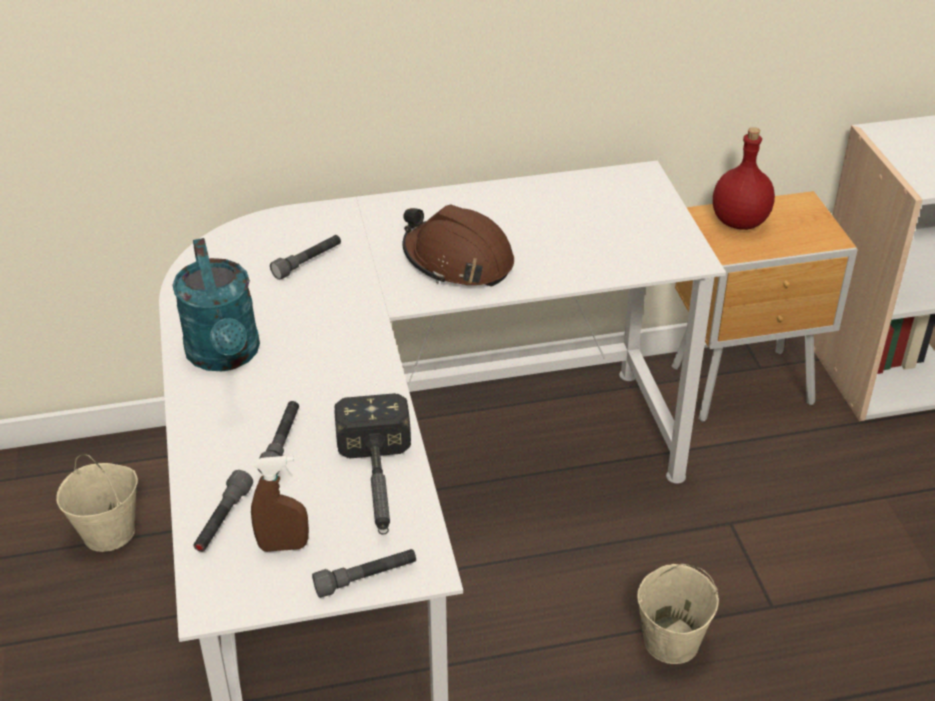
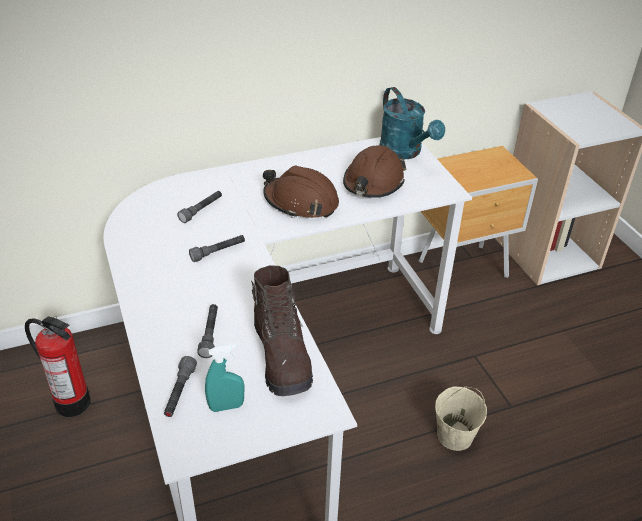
camera: 10 degrees left, 0 degrees up
beige bucket [56,454,138,552] -> fire extinguisher [25,316,91,417]
turquoise watering can [172,238,260,371] -> turquoise watering can moved to [380,87,445,159]
brown spray bottle [251,456,309,552] -> turquoise spray bottle [205,344,244,412]
grey flashlight [312,549,416,598] -> grey flashlight moved to [189,235,245,262]
hammer [334,393,411,534] -> brown boot [251,265,313,396]
red bottle [713,127,775,230] -> none
none -> brown hard hat [343,145,406,198]

